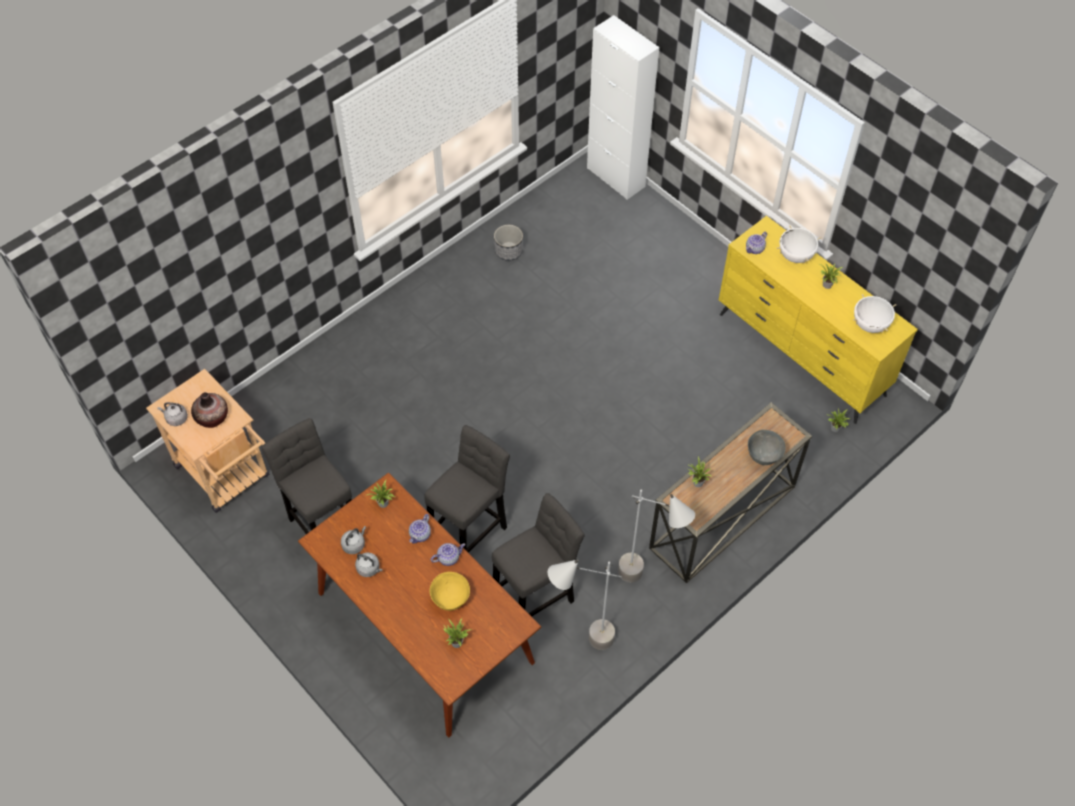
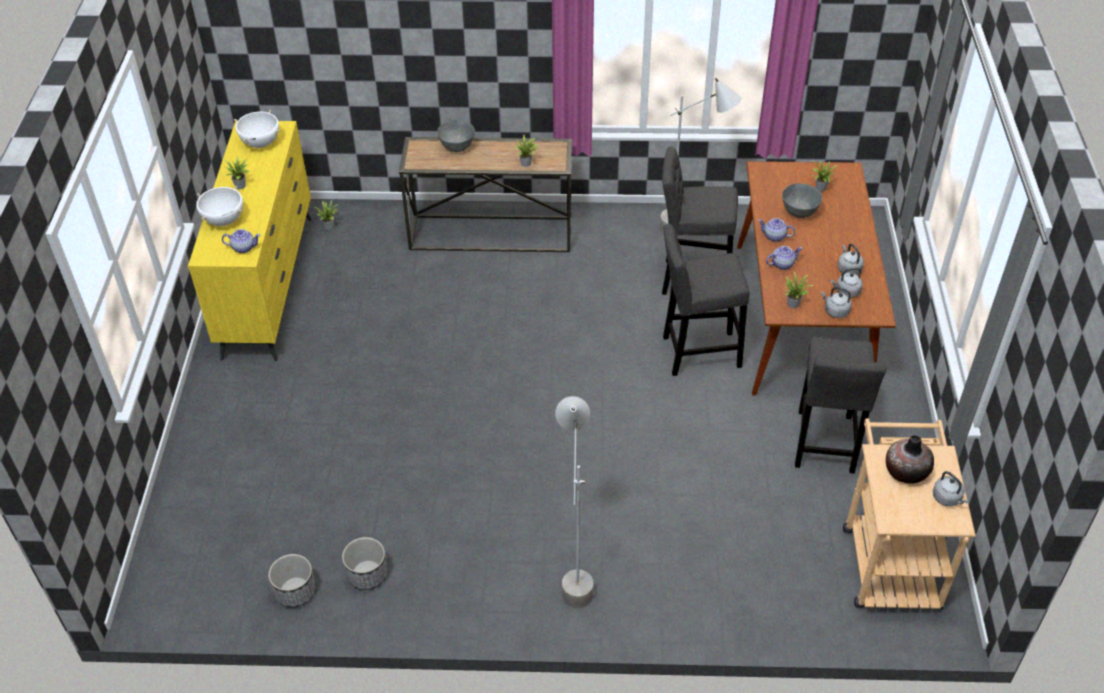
camera: 135 degrees left, 10 degrees down
yellow bowl [430,572,470,611] -> grey bowl [782,183,822,218]
white cabinet [587,15,659,200] -> none
grey floor lamp [618,490,695,583] -> grey floor lamp moved to [555,396,593,608]
none -> planter [268,554,316,608]
none -> grey kettle [821,287,852,318]

